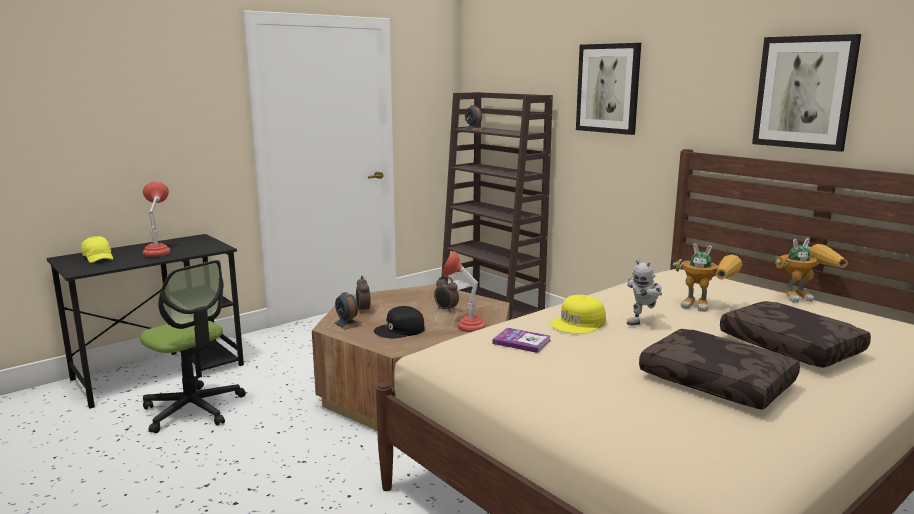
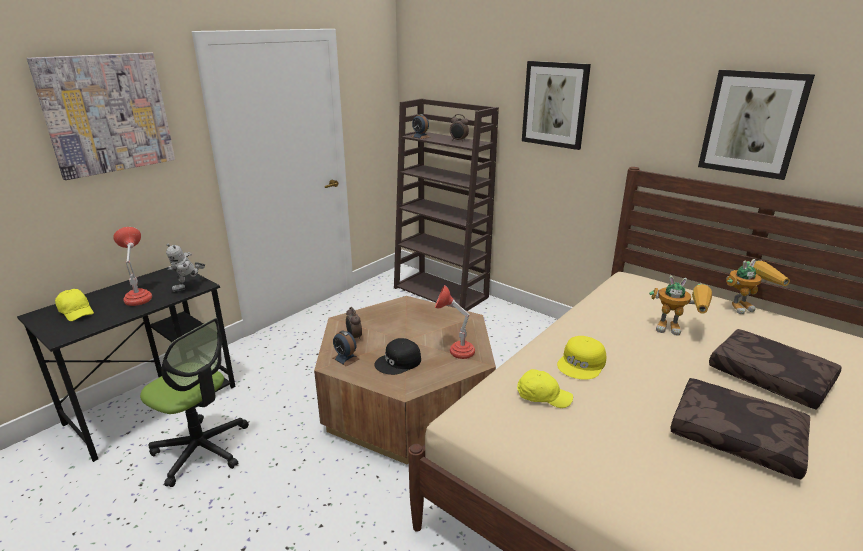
camera: 10 degrees left, 10 degrees up
alarm clock [434,276,459,312] -> alarm clock moved to [450,114,469,142]
book [492,327,551,353] -> yellow cap [517,369,573,408]
toy robot [627,260,662,326] -> toy robot moved to [166,243,205,292]
none -> picture [27,52,175,180]

